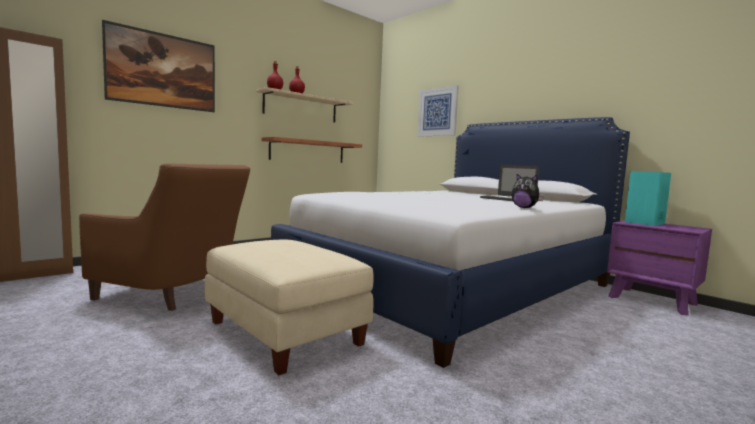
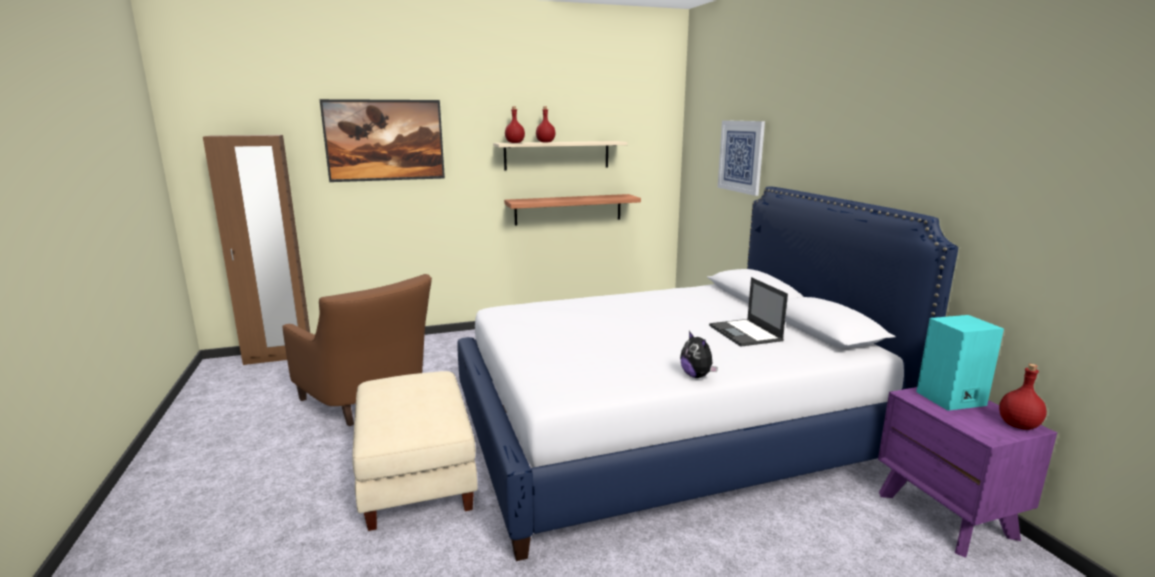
camera: 25 degrees right, 10 degrees up
none -> red bottle [999,364,1047,430]

